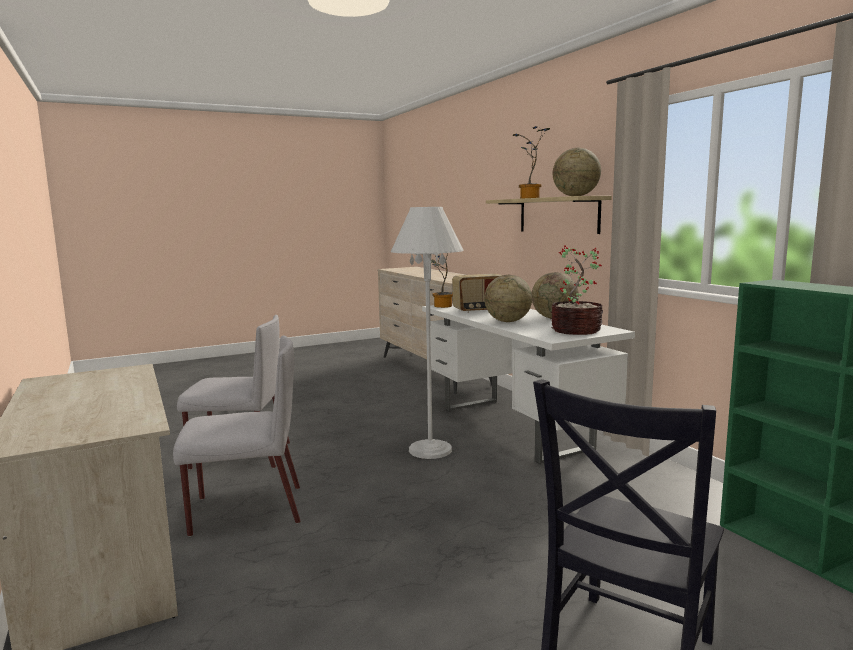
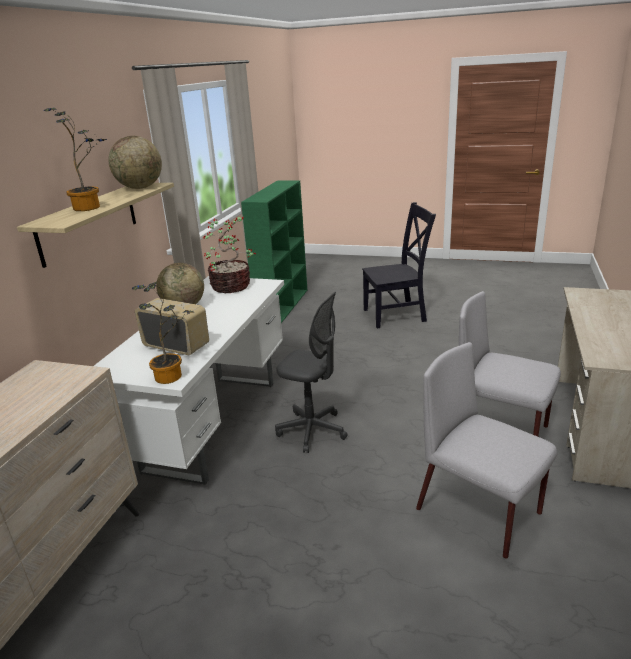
camera: 135 degrees left, 15 degrees up
white floor lamp [391,207,464,459] -> grey office chair [275,292,348,453]
globe [484,275,532,322] -> none

